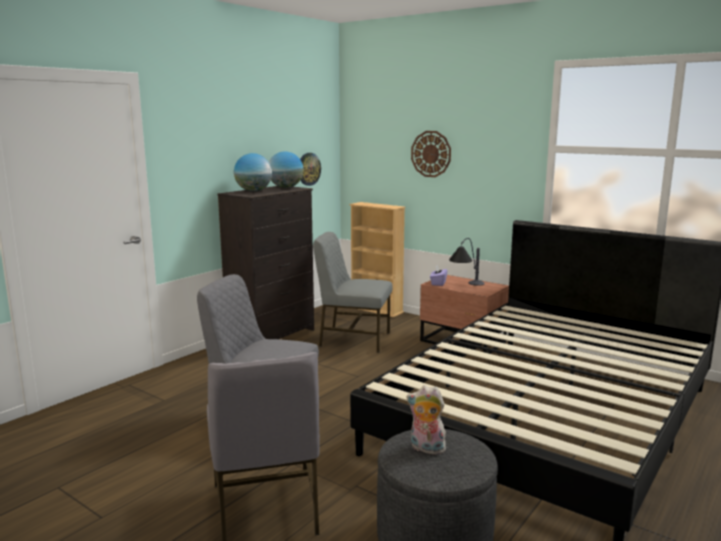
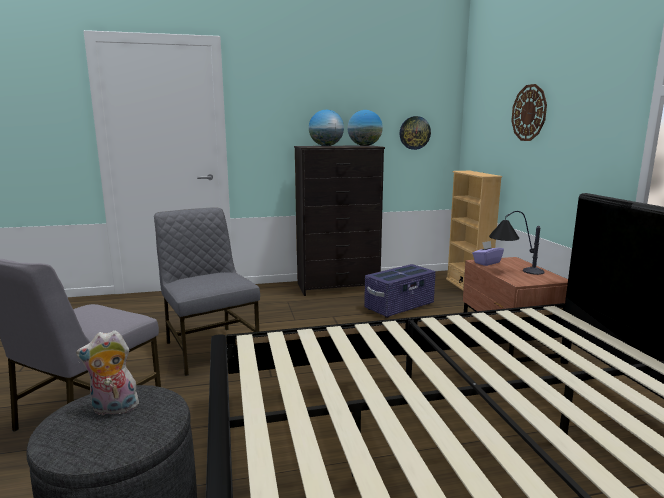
camera: 40 degrees right, 0 degrees up
grey chair [313,232,393,353] -> purple storage box [364,264,436,318]
plush toy [407,385,446,455] -> plush toy turned 75 degrees counterclockwise [76,330,141,416]

